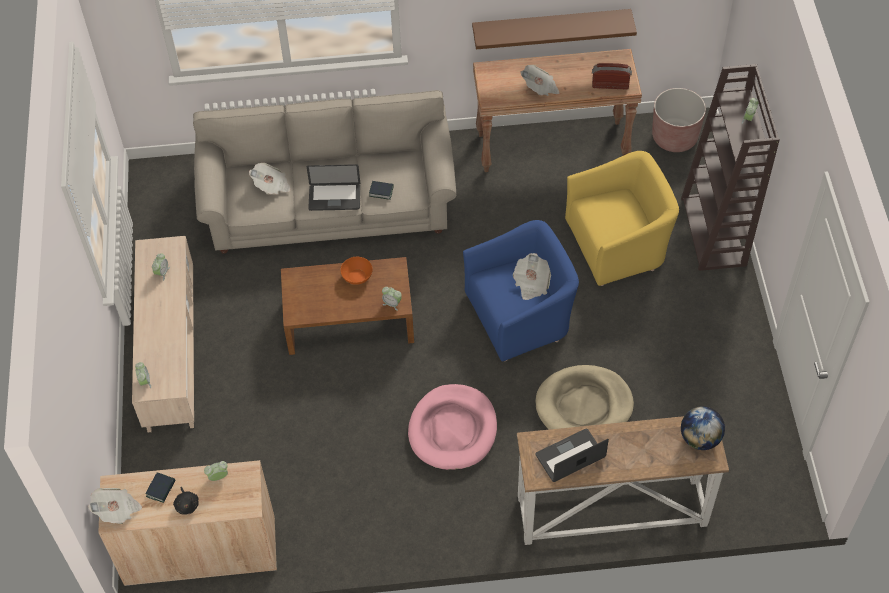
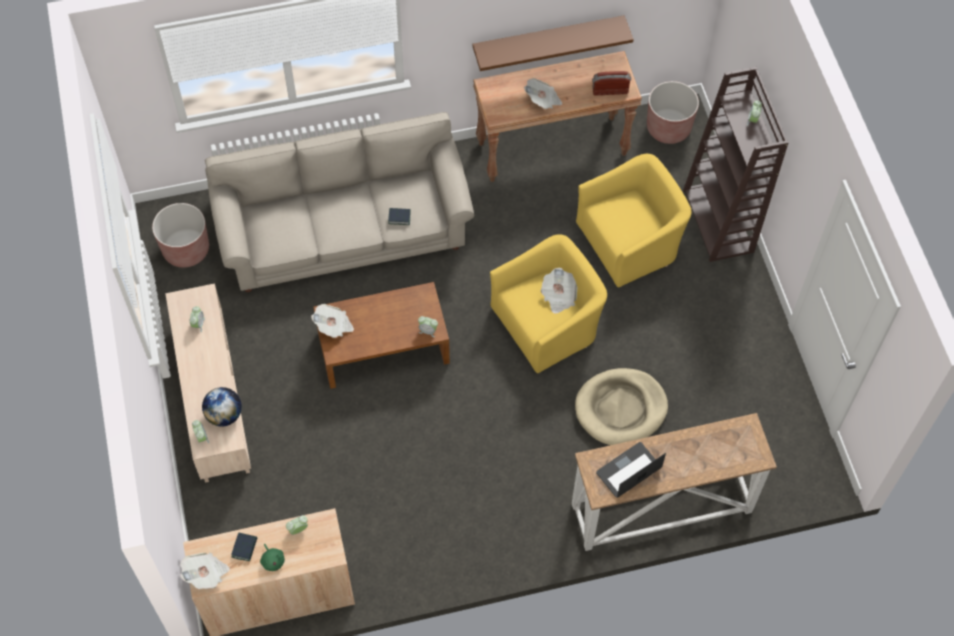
camera: 10 degrees left, 5 degrees up
black plush toy [173,487,199,515] -> green plush toy [260,544,285,571]
newspaper [249,163,291,195] -> newspaper moved to [311,304,354,338]
laptop [307,164,360,211] -> none
orange bowl [340,257,373,285] -> none
pink dog bed [408,384,497,470] -> none
blue armchair [463,220,579,361] -> yellow armchair [490,234,607,373]
globe [681,406,725,450] -> globe moved to [202,387,242,427]
none -> brown planter [152,203,209,268]

